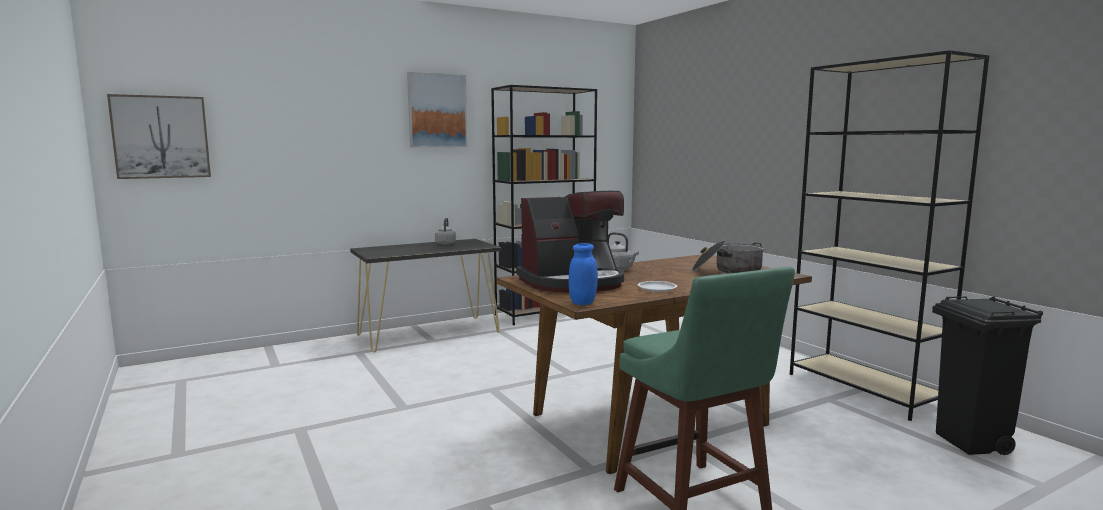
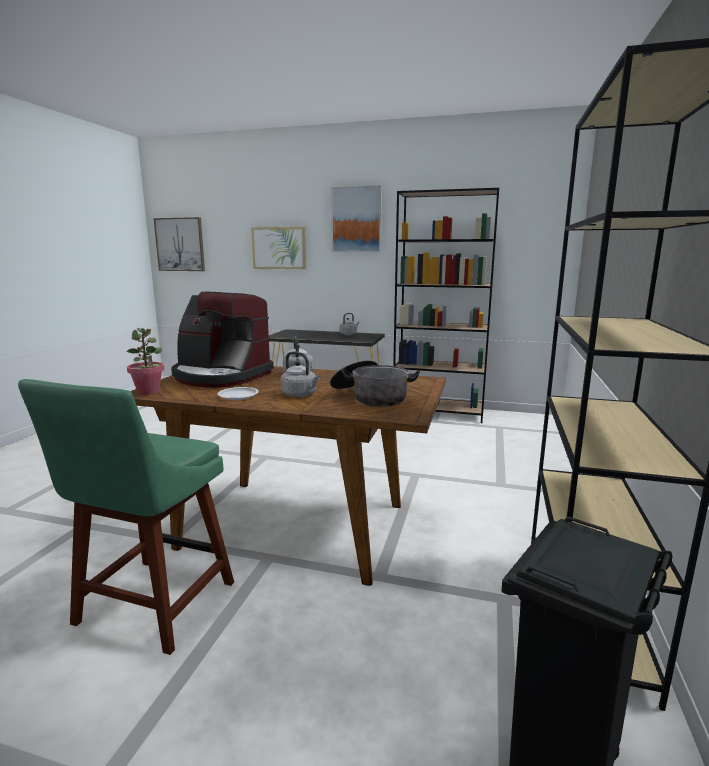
camera: 45 degrees right, 5 degrees up
blue jar [569,243,598,305] -> potted plant [127,328,164,395]
none -> picture [251,227,306,269]
none -> grey kettle [281,351,320,397]

